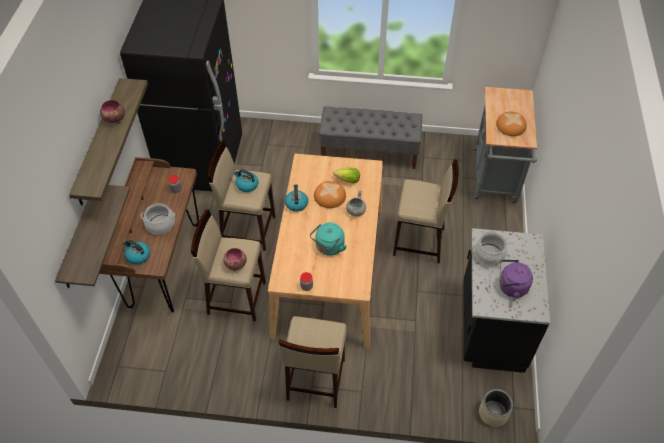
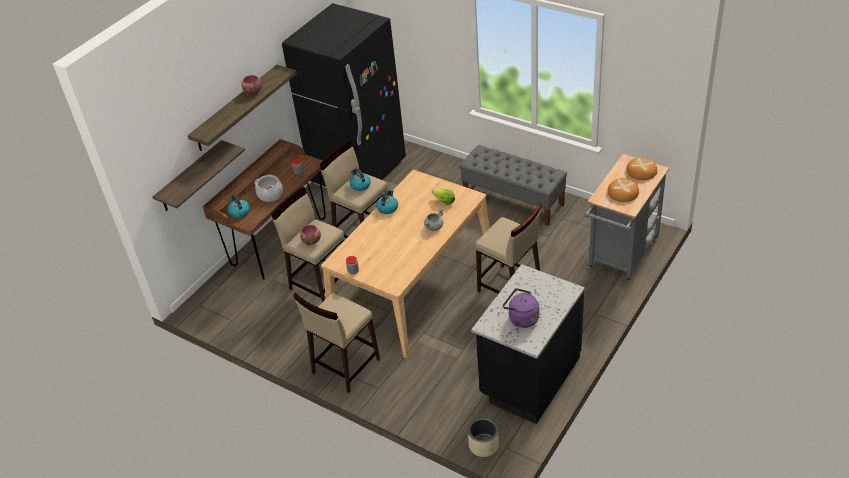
camera: 30 degrees right, 10 degrees down
turquoise kettle [310,222,347,256] -> none
bread [314,181,346,208] -> bread moved to [626,157,658,180]
cooking pot [475,231,508,265] -> none

